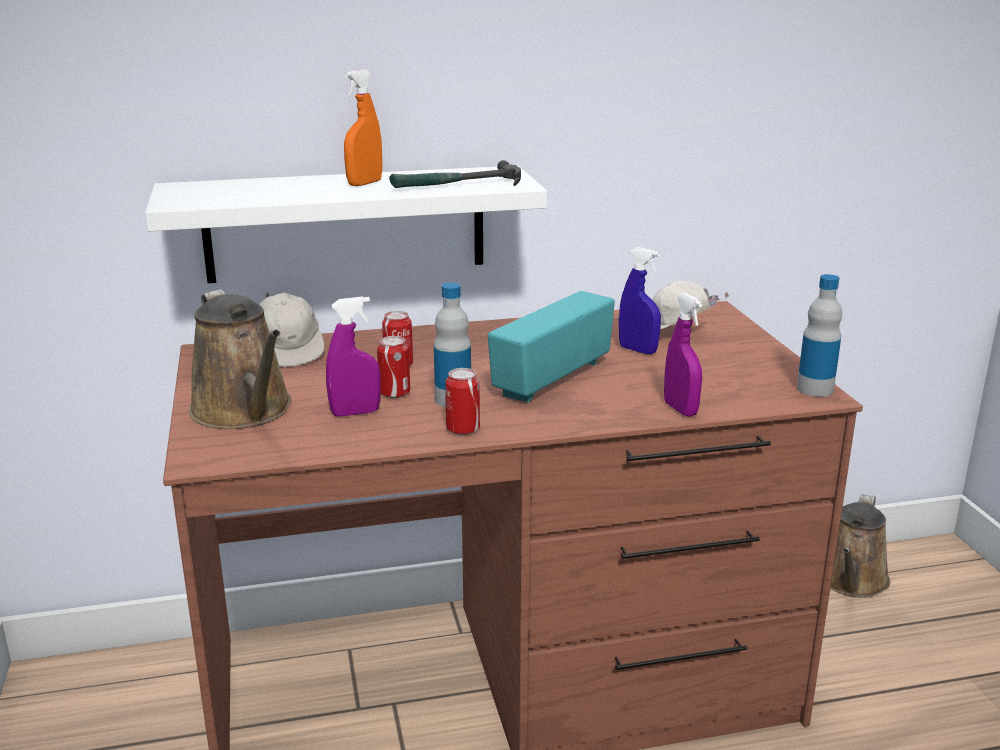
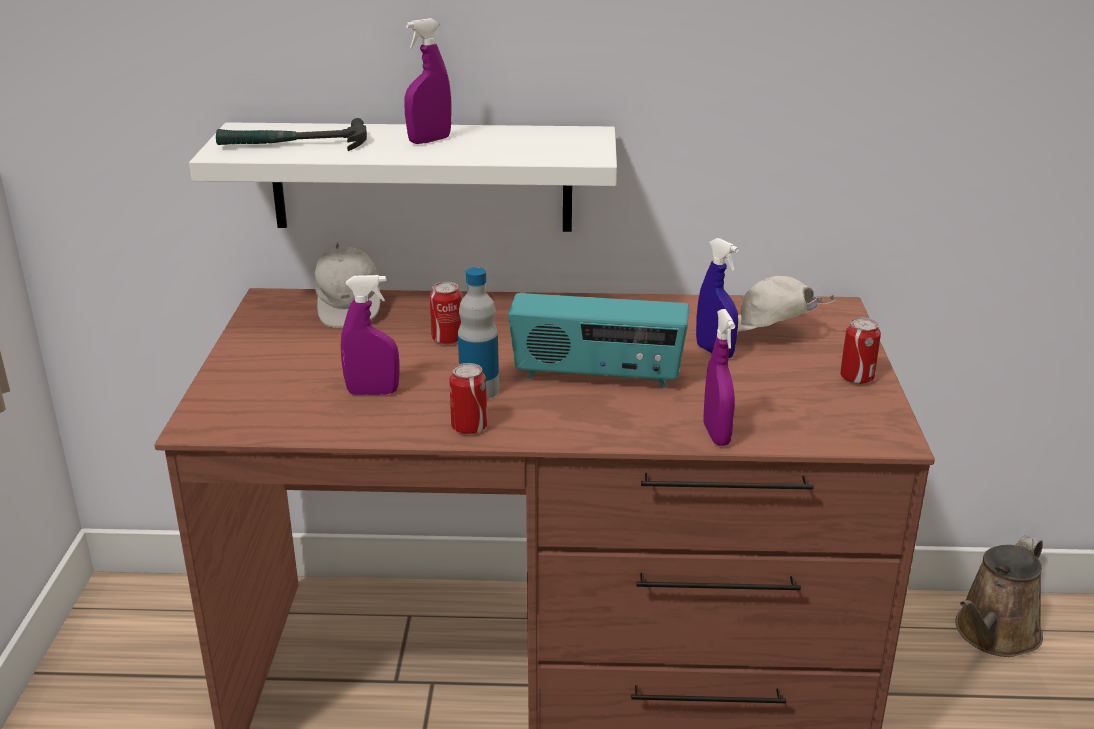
camera: 15 degrees right, 5 degrees up
brown watering can [189,289,291,429] -> none
orange spray bottle [344,69,382,186] -> purple spray bottle [404,18,451,144]
can [377,336,410,398] -> can moved to [840,318,881,384]
hammer [389,160,521,188] -> hammer moved to [216,118,367,151]
radio [488,291,615,402] -> radio turned 135 degrees counterclockwise [508,293,689,388]
bottle [797,274,842,397] -> none

